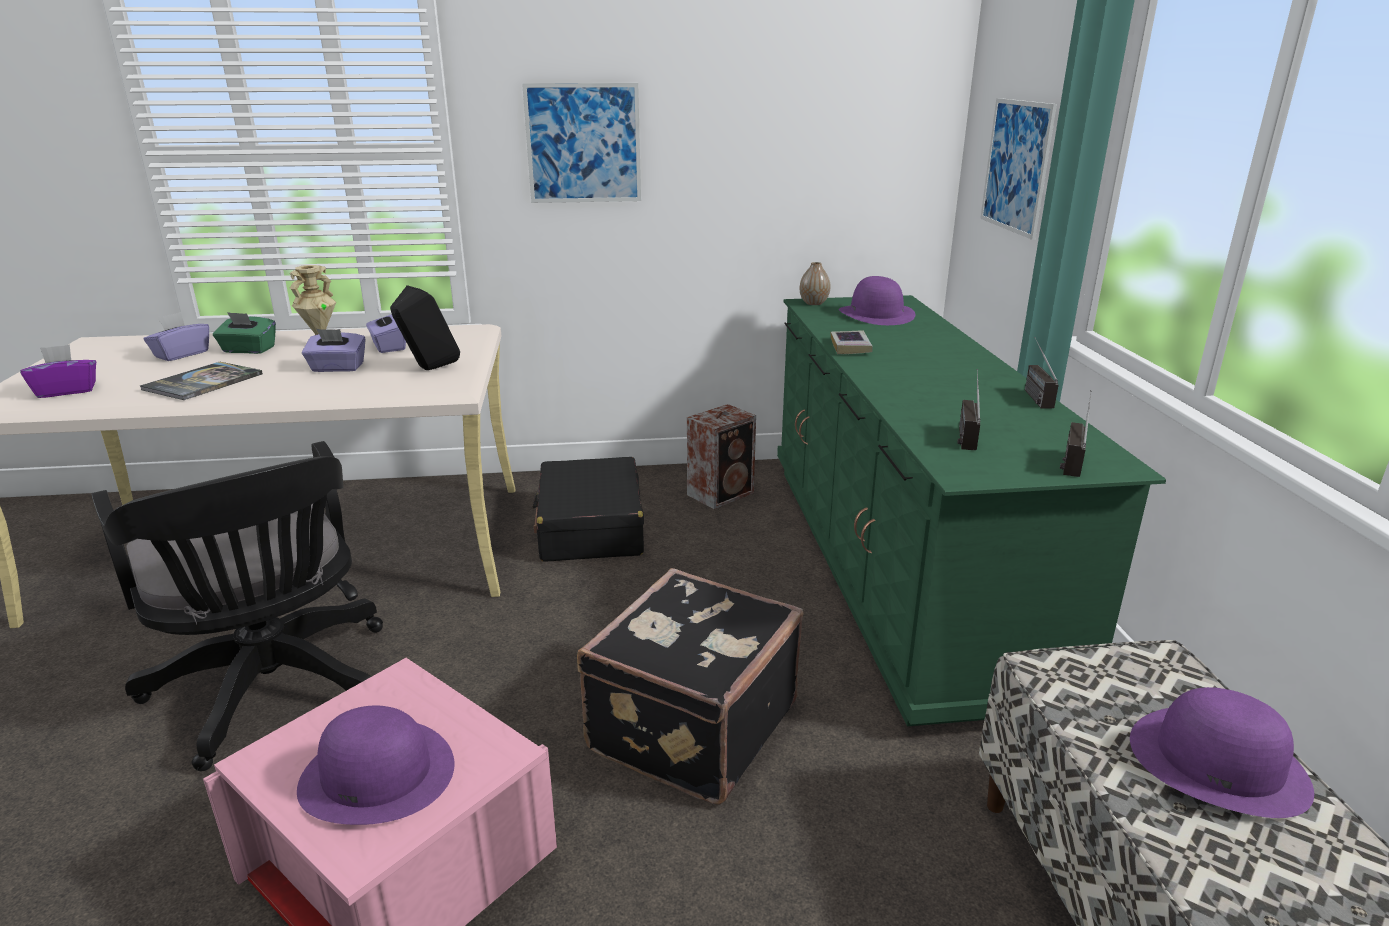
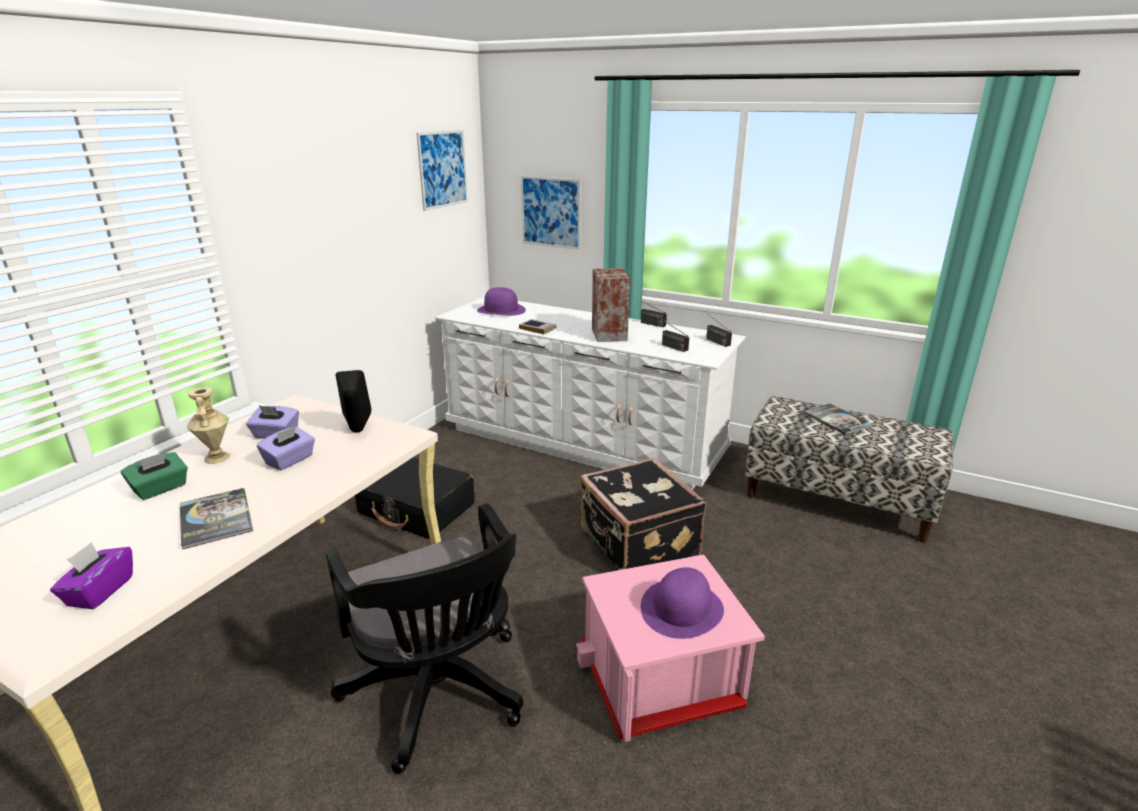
camera: 55 degrees left, 0 degrees up
black office chair [91,441,383,771] -> black office chair turned 60 degrees clockwise [326,503,523,774]
purple tissue box [143,312,209,361] -> none
picture [522,83,641,203] -> picture moved to [416,130,468,211]
speaker [687,404,756,509] -> speaker moved to [592,268,631,342]
green dresser [777,295,1166,726] -> white dresser [435,297,746,490]
vase [800,262,830,305] -> none
purple hat [1130,687,1314,818] -> book [803,404,873,435]

